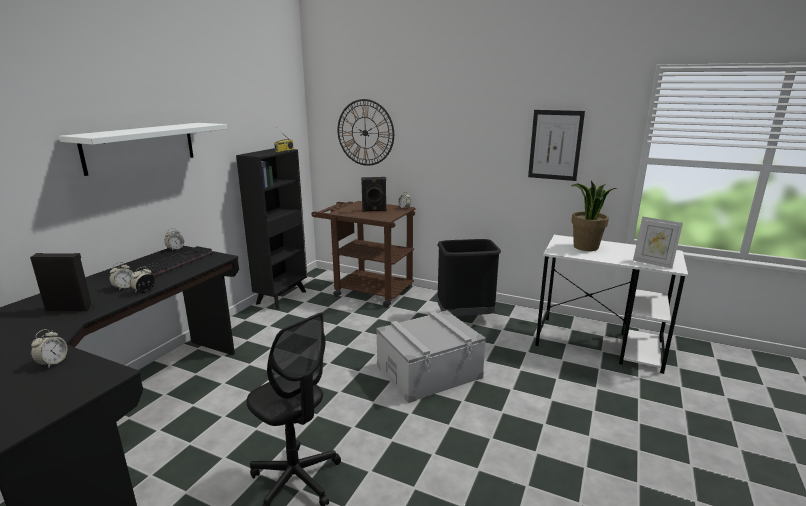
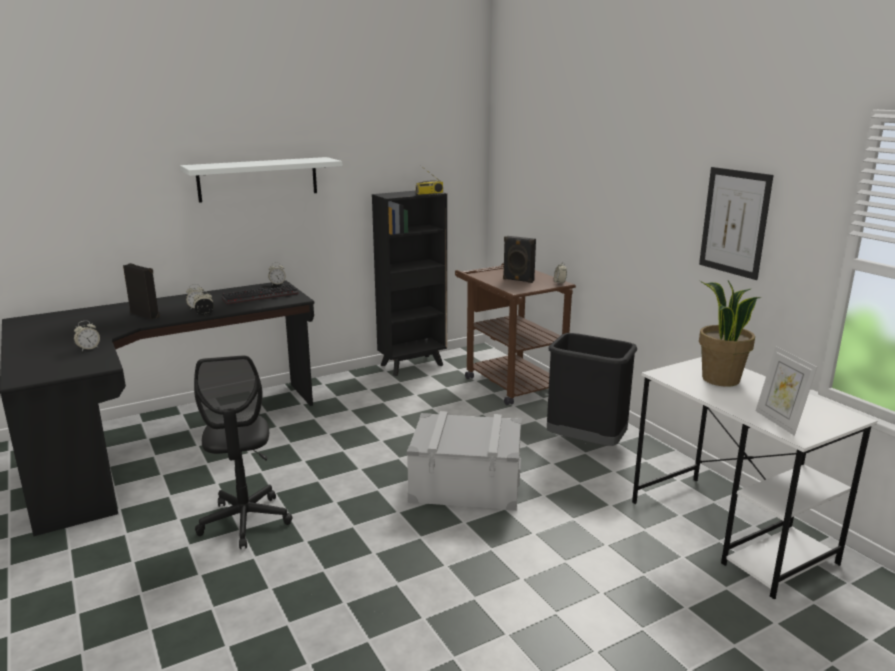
camera: 35 degrees right, 0 degrees up
wall clock [338,99,394,166] -> none

